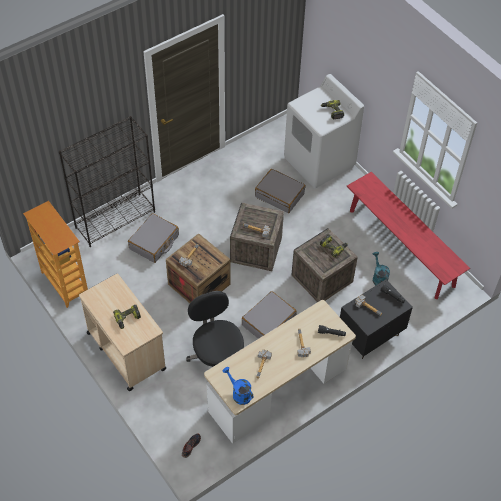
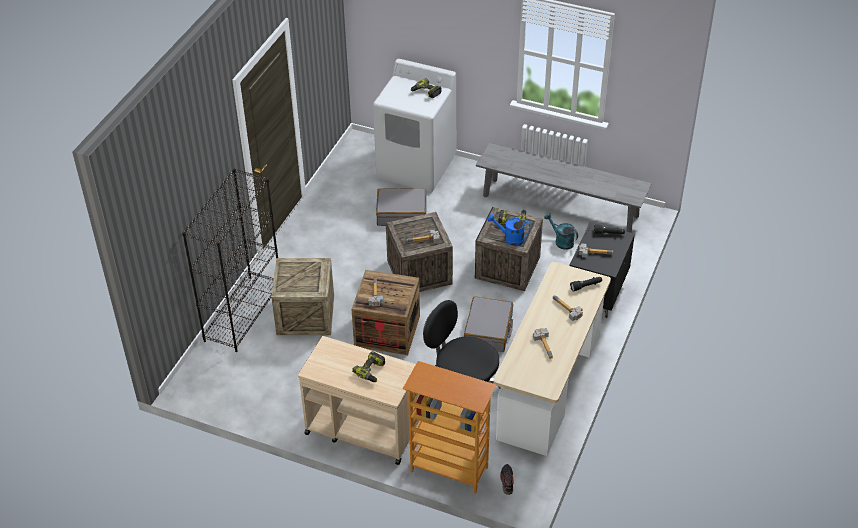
camera: 30 degrees left, 10 degrees down
bookcase [23,201,88,308] -> bookcase moved to [403,361,496,494]
grey suitcase [128,213,179,263] -> crate [271,258,334,335]
blue watering can [222,367,254,405] -> blue watering can moved to [488,214,531,246]
red bench [347,172,470,299] -> grey bench [476,143,652,233]

